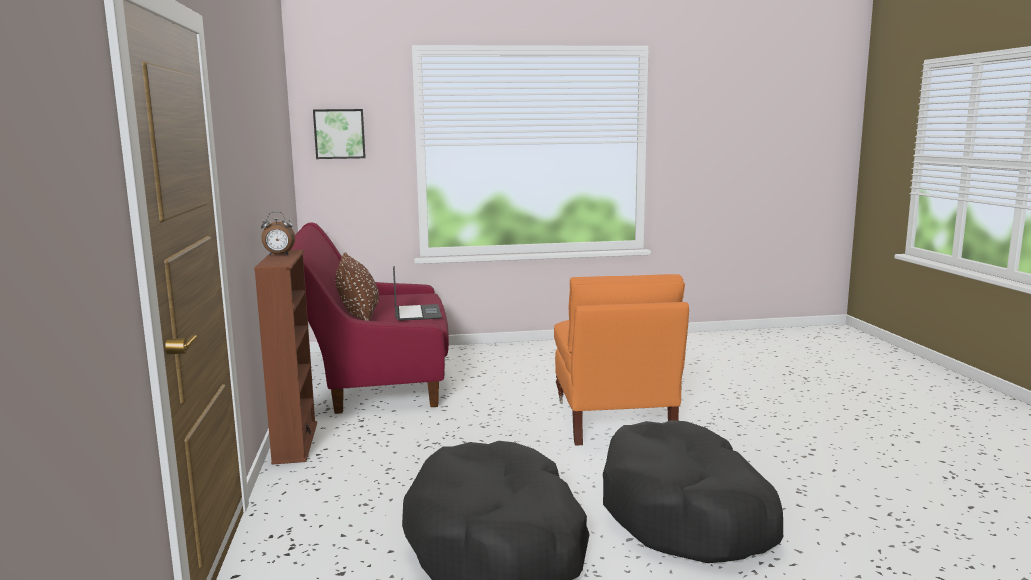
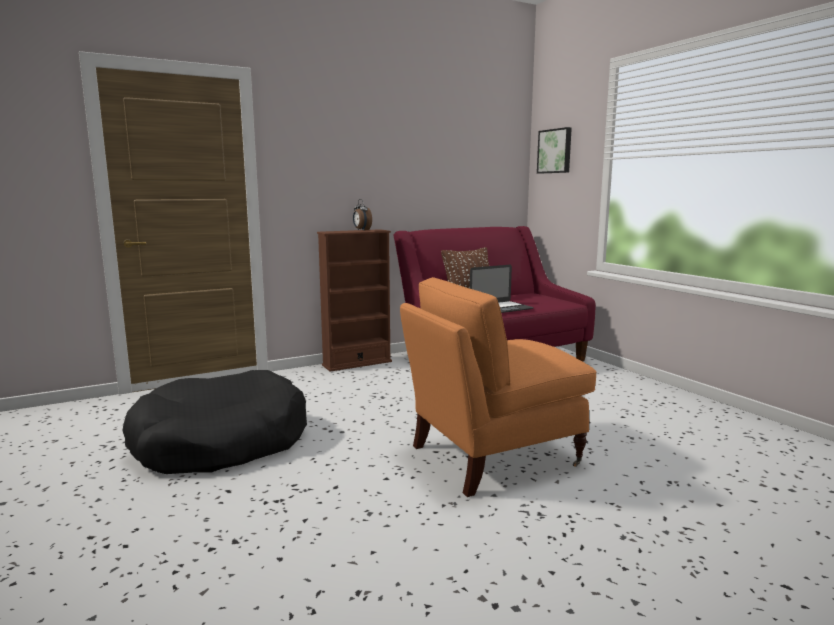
camera: 70 degrees right, 0 degrees up
black dog bed [603,420,783,563] -> none

